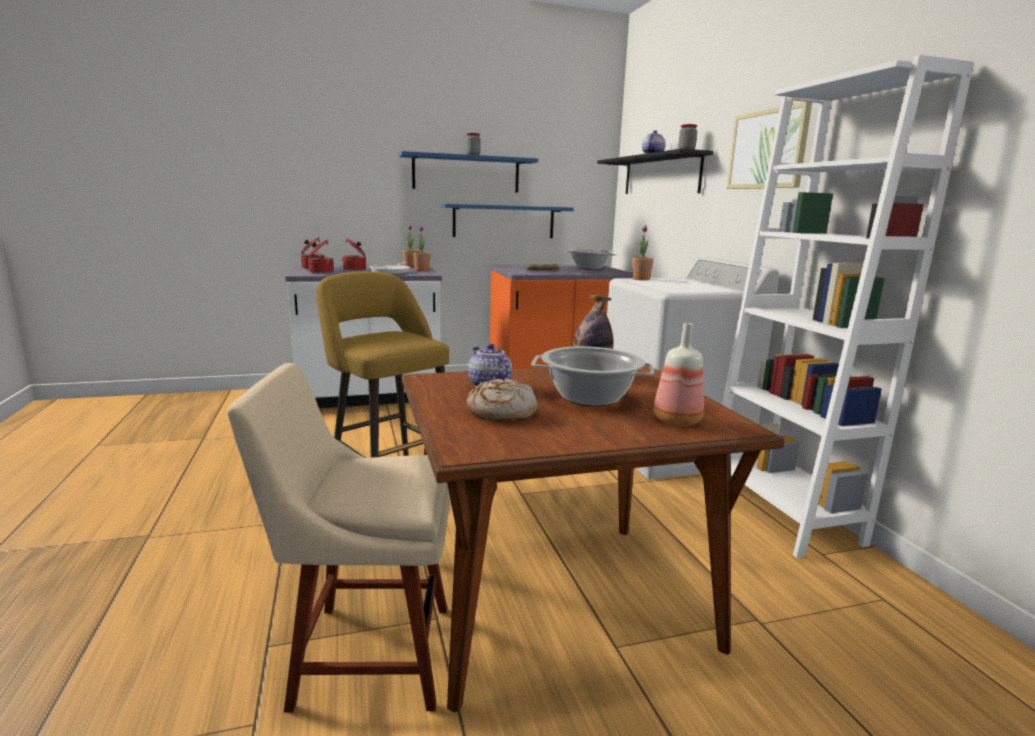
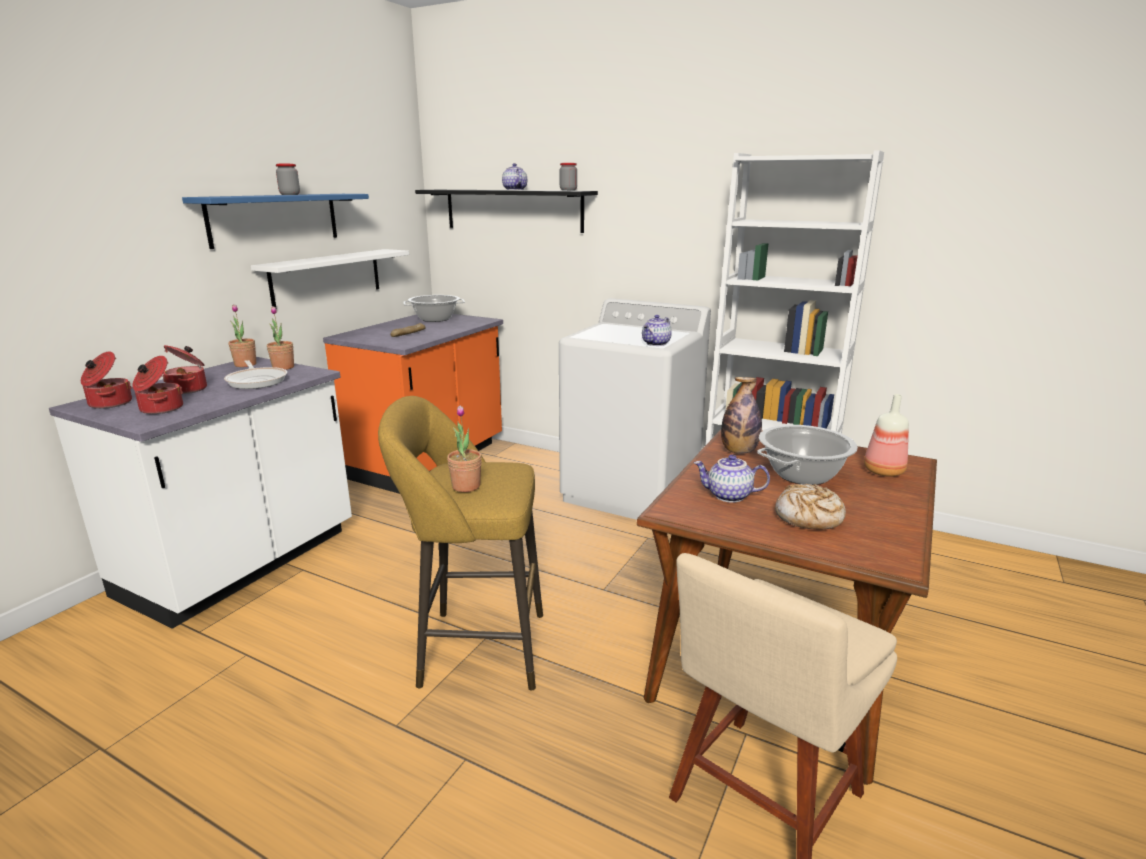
camera: 45 degrees left, 5 degrees up
blue shelf [441,204,574,238] -> white shelf [251,249,409,309]
potted plant [632,225,654,280] -> potted plant moved to [447,406,482,492]
picture [727,102,812,189] -> none
none -> teapot [642,315,672,346]

